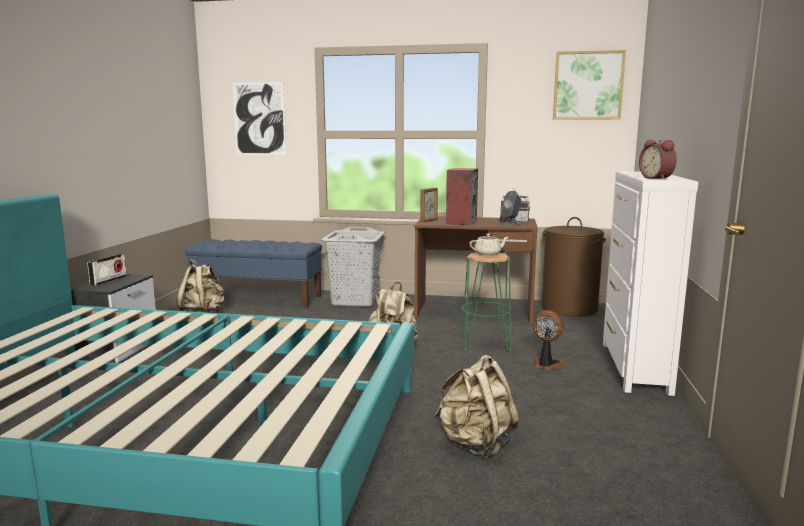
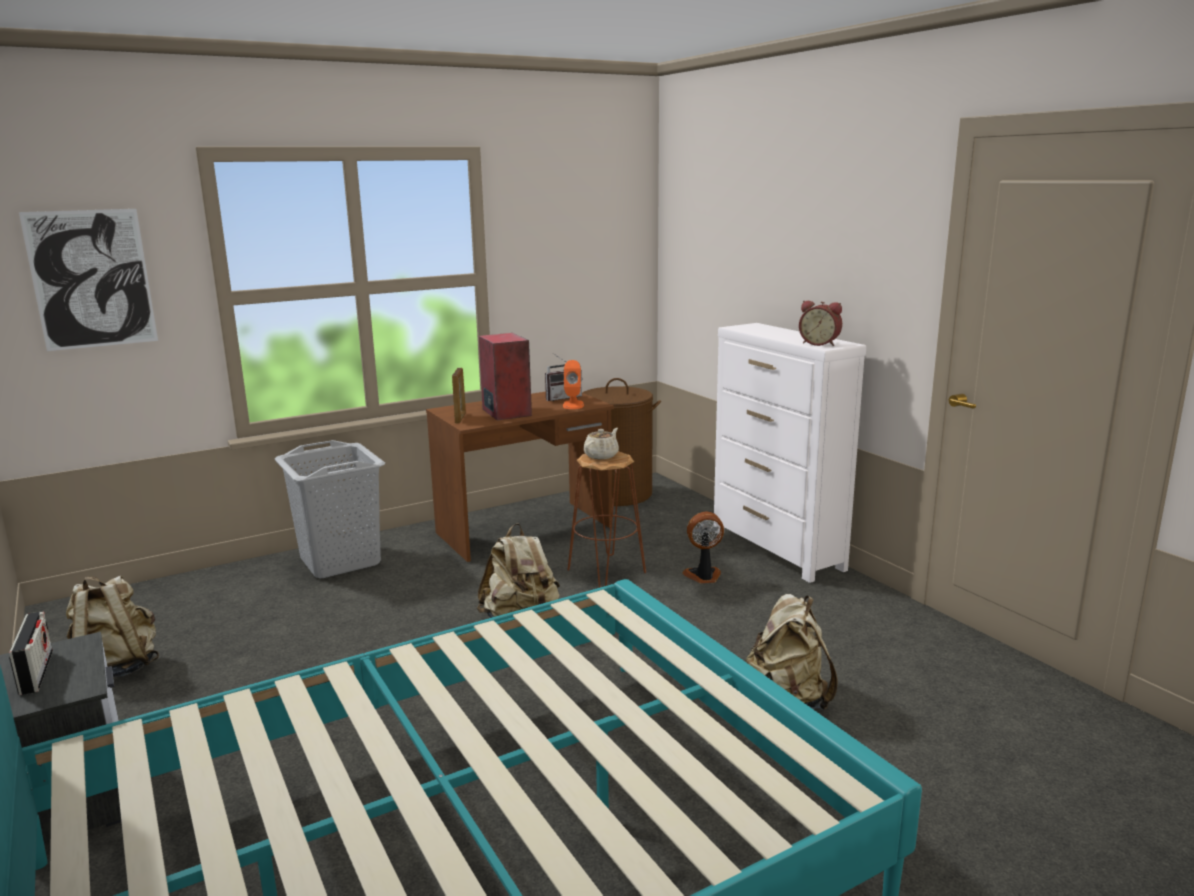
camera: 40 degrees left, 5 degrees up
blue bench [185,239,322,308] -> none
green stool [462,252,511,352] -> brown stool [567,451,646,588]
grey speaker [501,191,521,227] -> orange speaker [563,360,584,409]
picture [553,50,626,120] -> none

